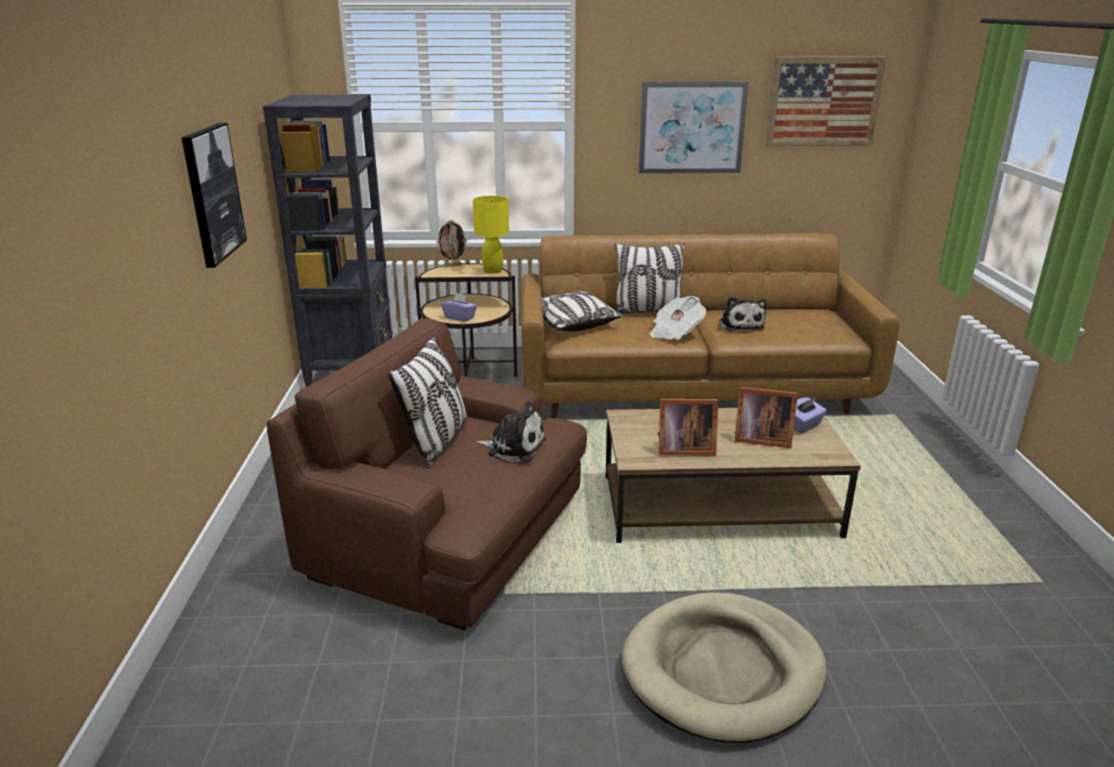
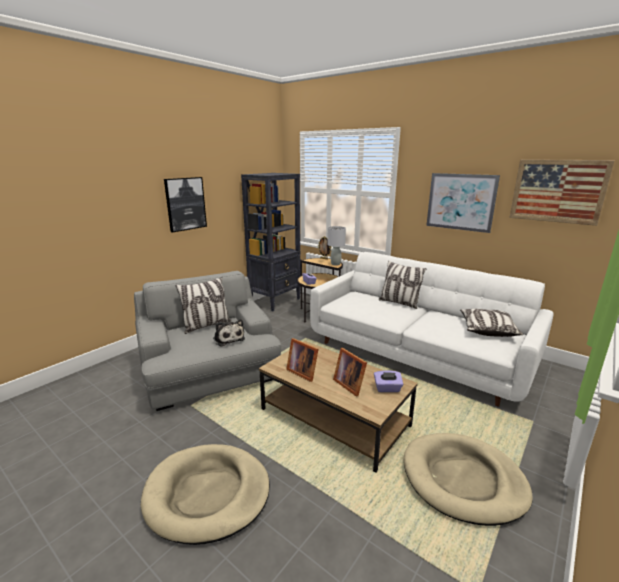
camera: 40 degrees right, 5 degrees down
brown armchair [267,318,587,631] -> grey armchair [134,271,281,411]
yellow table lamp [473,196,509,274] -> grey table lamp [327,226,346,265]
brown sofa [521,233,900,418] -> white sofa [310,252,554,407]
pillow [540,291,622,332] -> pillow moved to [460,309,523,337]
newspaper [650,296,706,340] -> none
plush toy [719,297,766,332] -> none
none -> beige dog bed [404,433,533,526]

